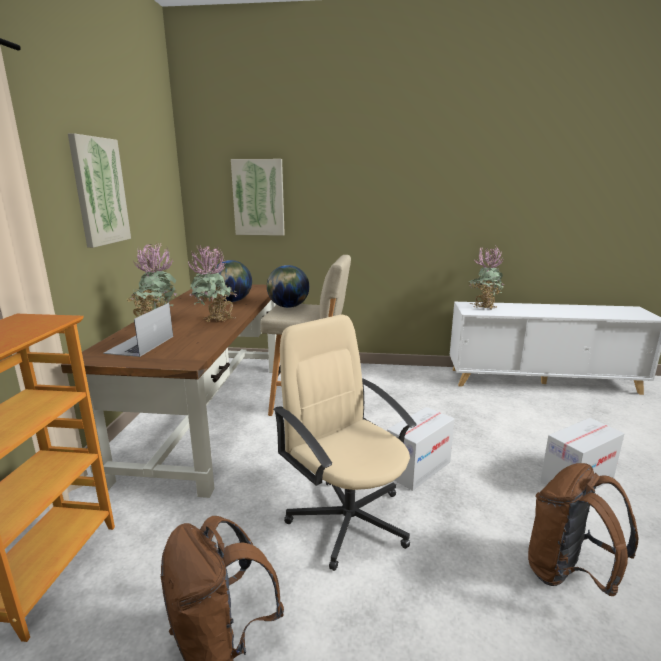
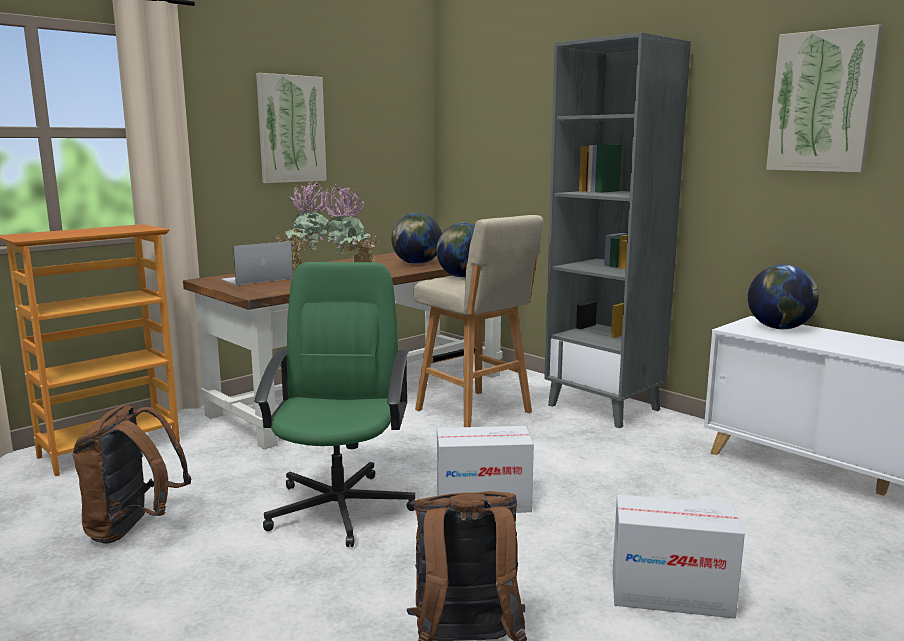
camera: 40 degrees right, 5 degrees down
picture [231,159,285,236] -> picture moved to [766,24,883,172]
beige office chair [273,314,416,571] -> green office chair [254,262,416,547]
potted plant [469,245,504,310] -> globe [748,265,819,329]
none -> grey bookcase [544,32,691,428]

